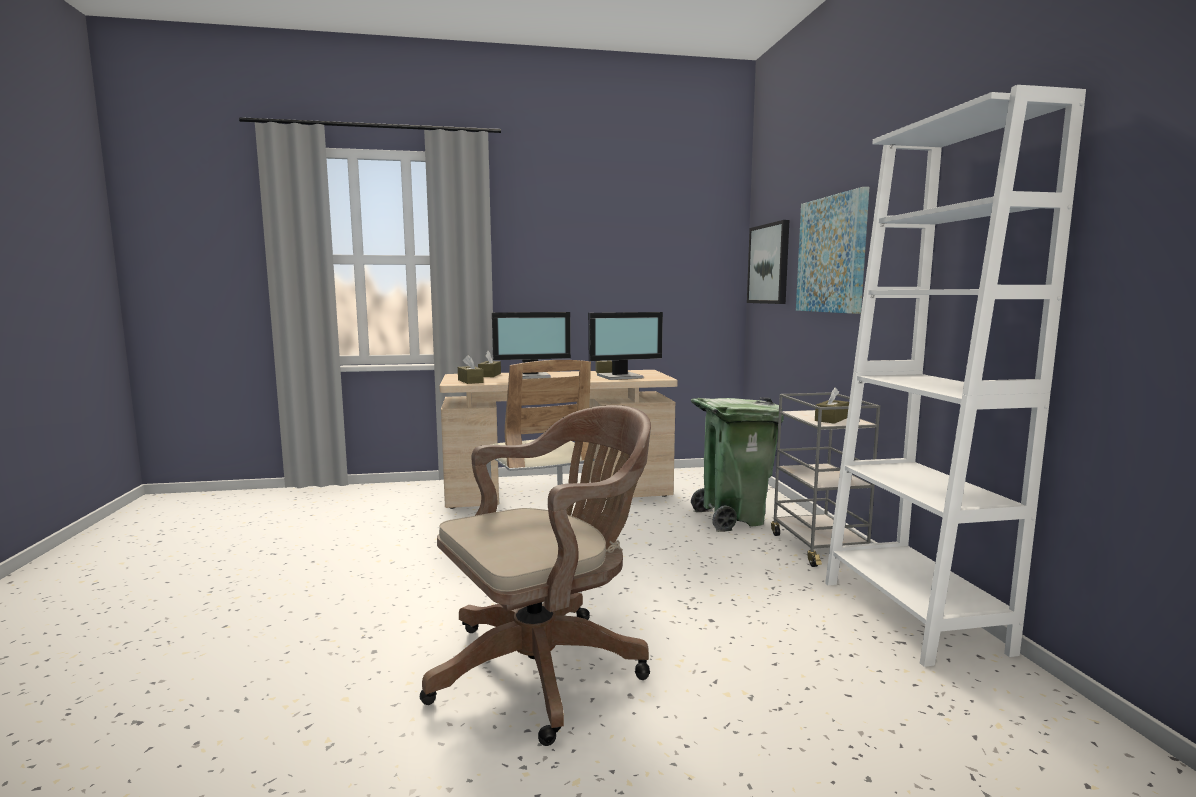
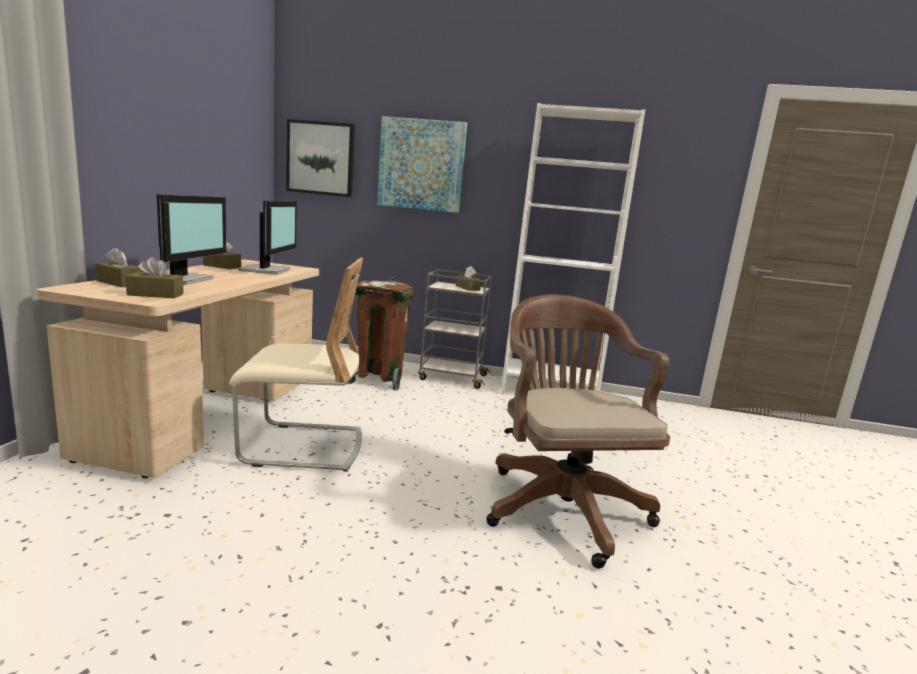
camera: 70 degrees left, 5 degrees up
green trash can [691,398,784,532] -> brown trash can [347,277,413,391]

